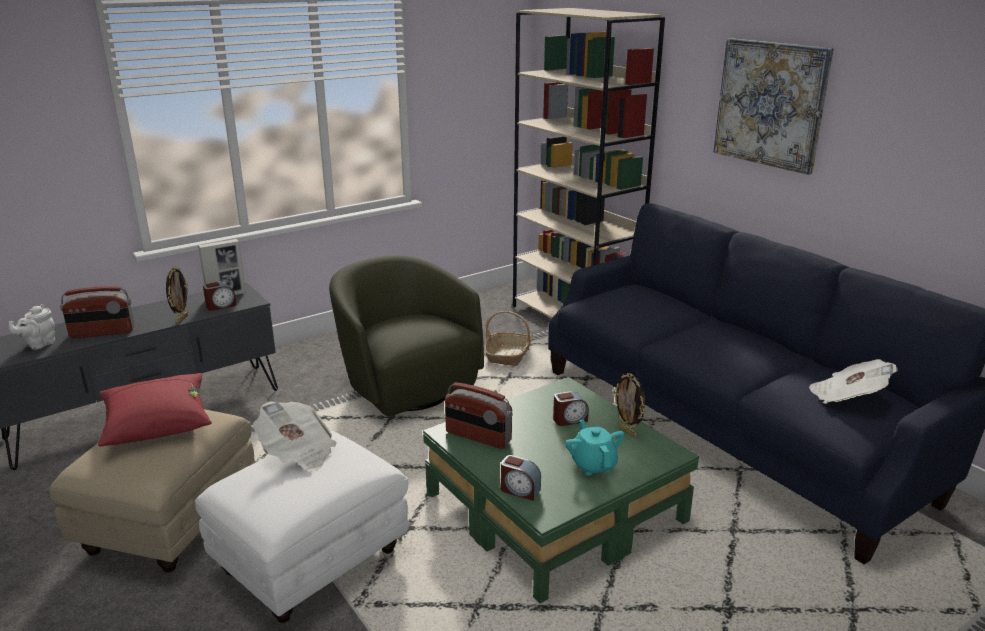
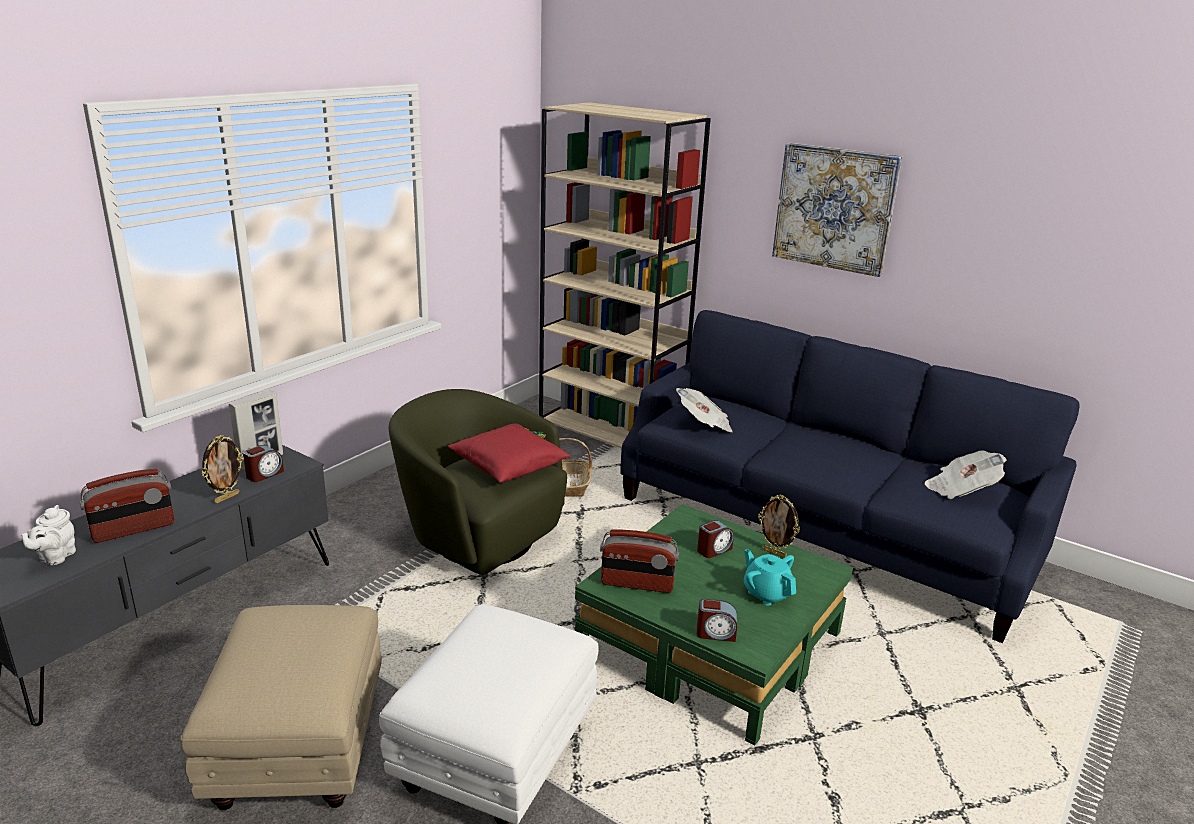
camera: 20 degrees left, 0 degrees up
red pillow [98,373,212,447] -> red pillow moved to [448,423,570,483]
picture frame [166,266,188,324] -> picture frame turned 45 degrees clockwise [201,435,244,503]
newspaper [253,401,337,472] -> newspaper moved to [676,388,732,432]

